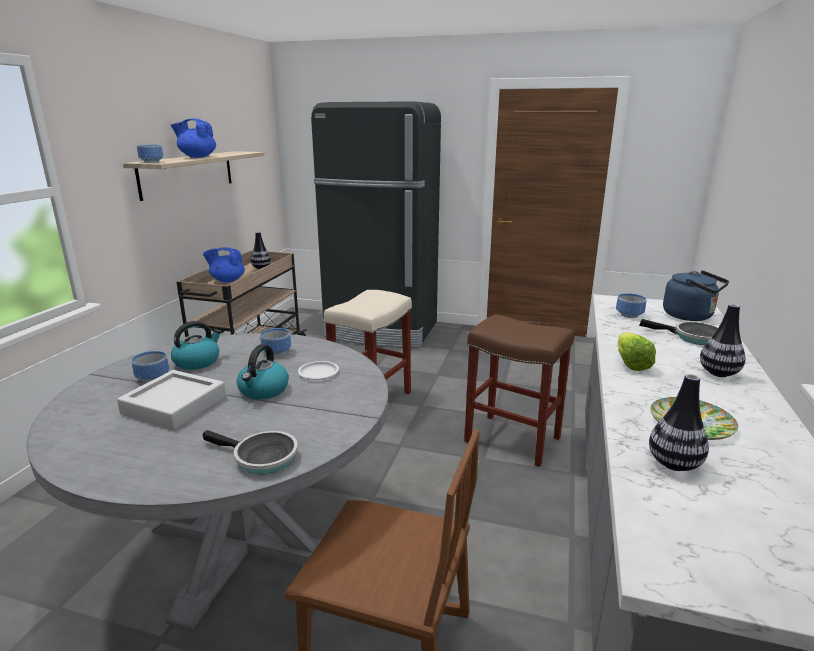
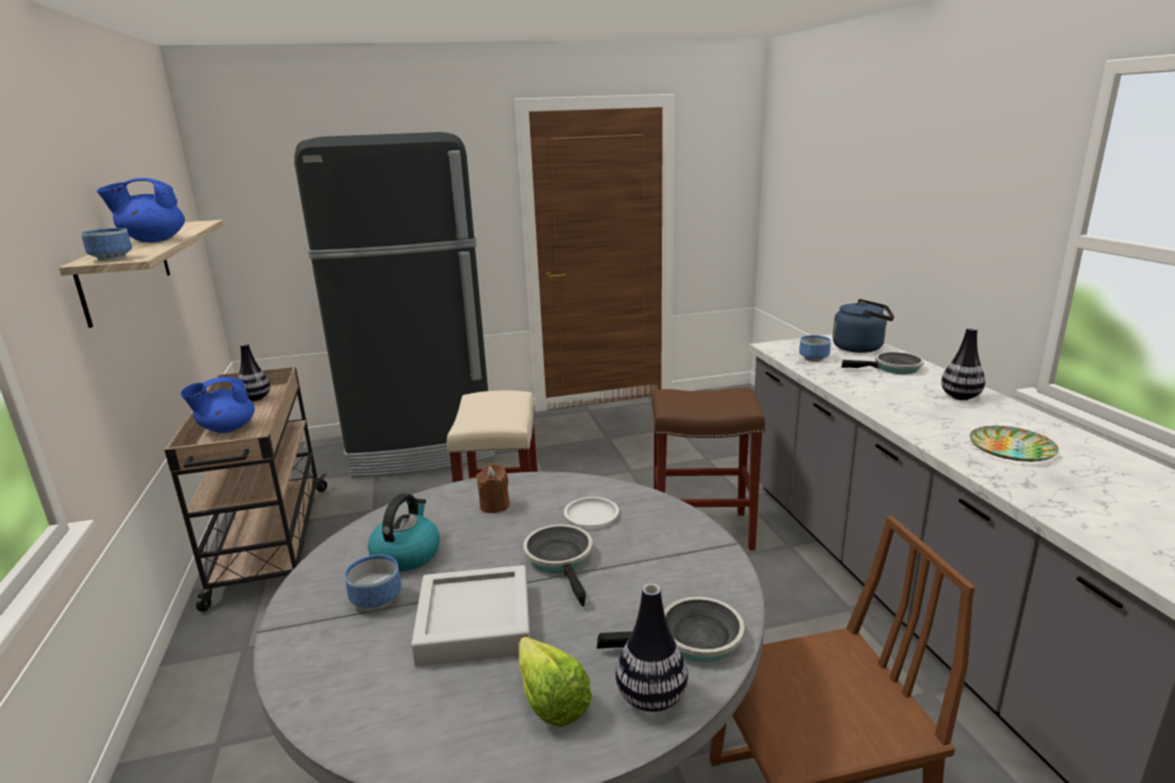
camera: 30 degrees left, 0 degrees up
kettle [237,344,289,400] -> frying pan [523,524,593,607]
bowl [260,328,291,356] -> brown candle [476,463,510,513]
lettuce [618,332,656,371] -> lettuce moved to [518,637,592,727]
vase [649,374,709,471] -> vase moved to [616,584,688,712]

